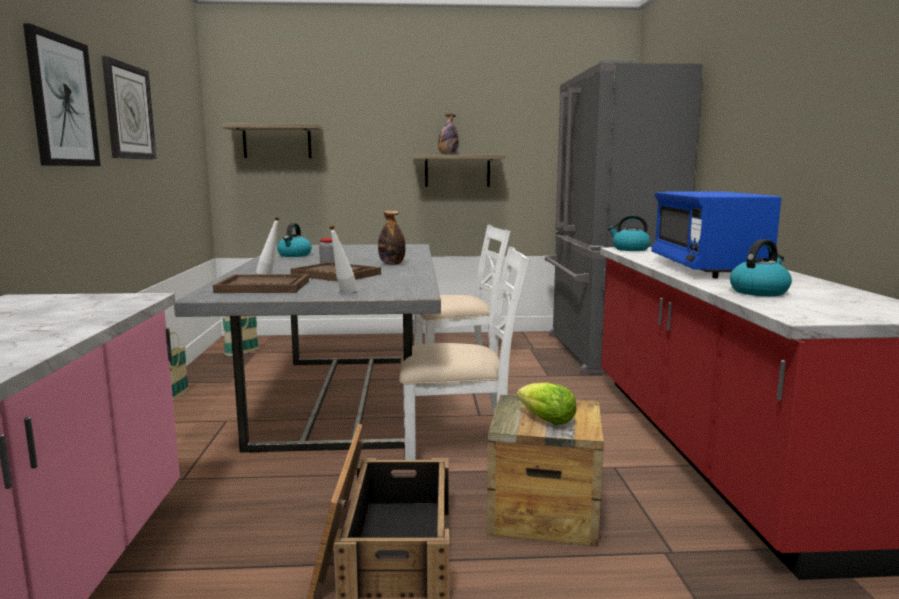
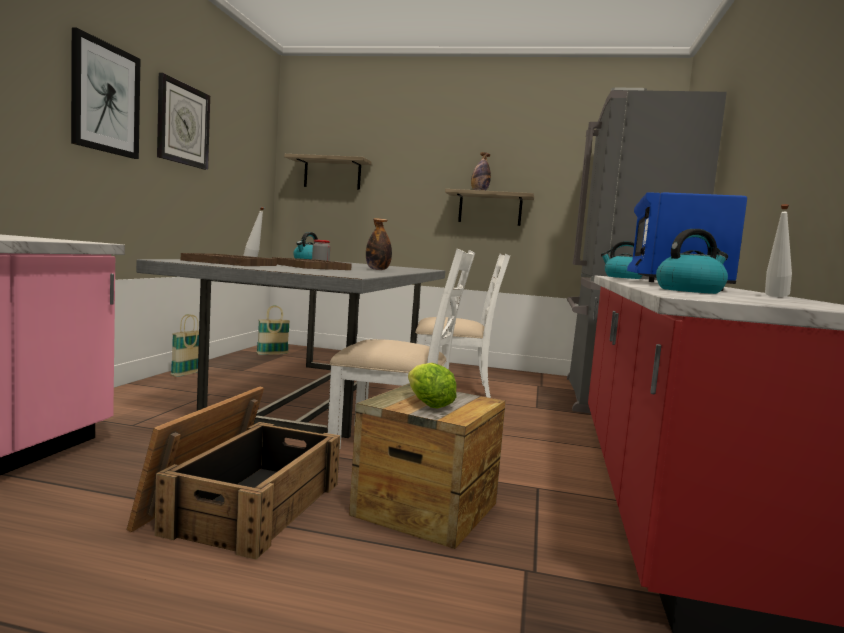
camera: 15 degrees right, 5 degrees down
white bottle [329,225,357,294] -> white bottle moved to [765,204,792,297]

